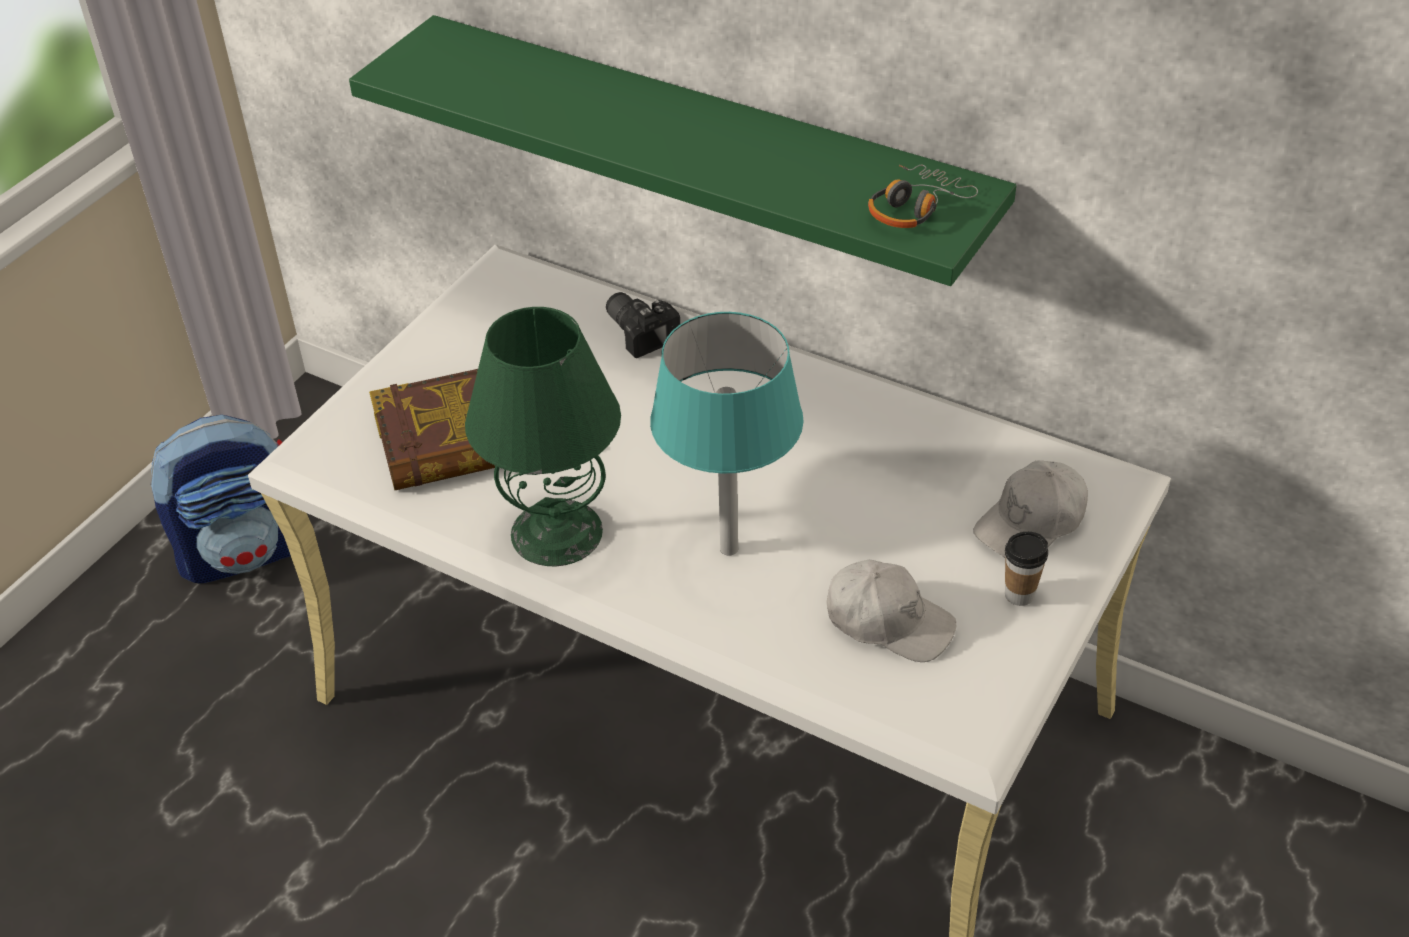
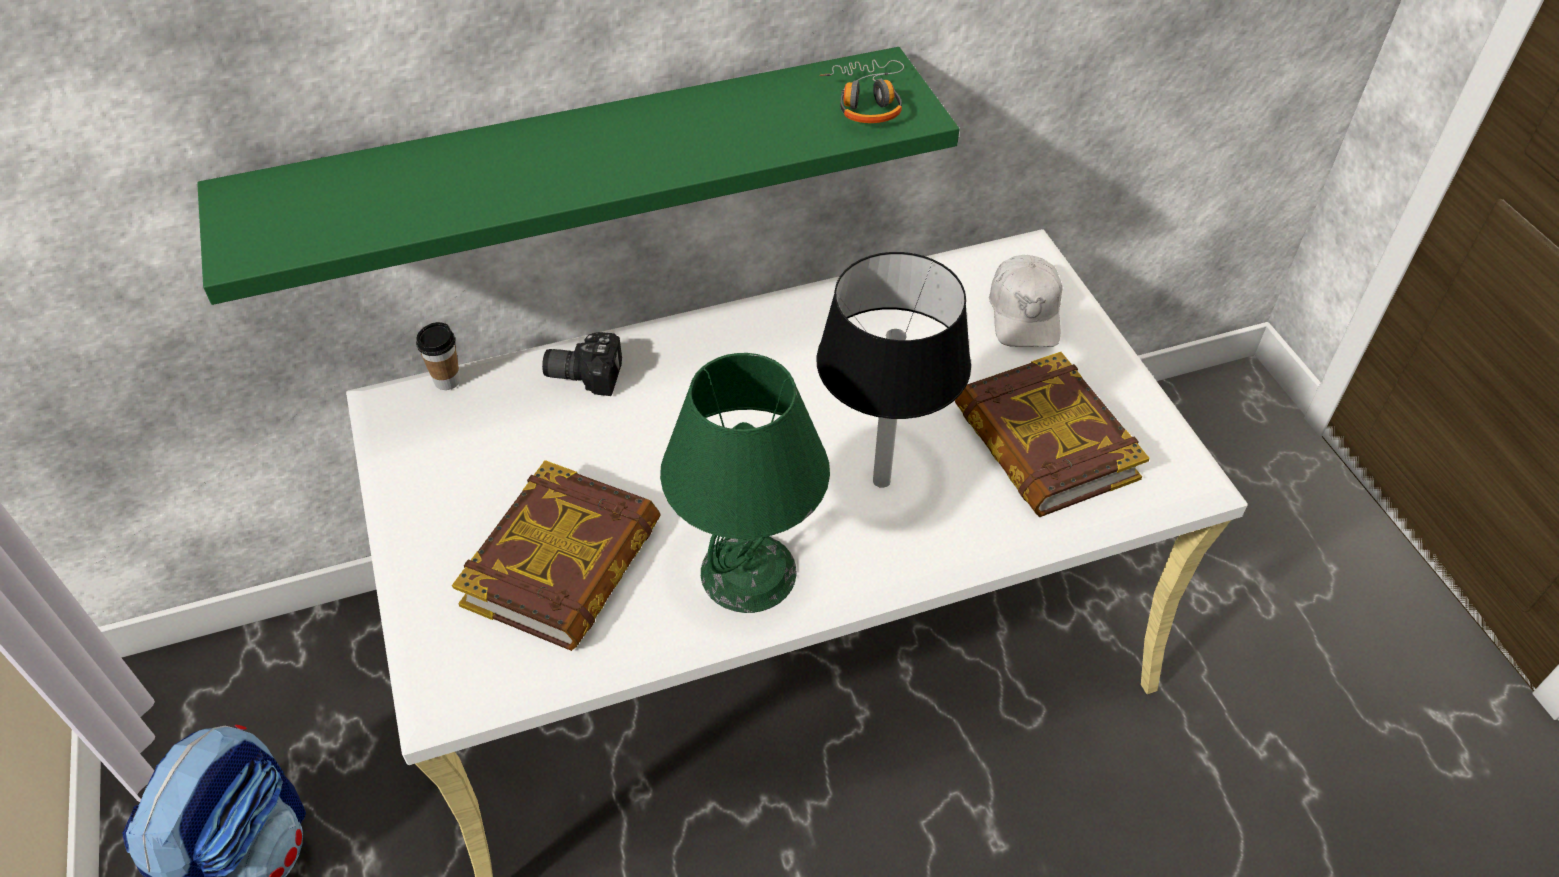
camera: 50 degrees left, 5 degrees up
turquoise table lamp [650,312,804,555] -> black table lamp [816,252,971,488]
white cap [827,560,956,662] -> book [955,352,1150,517]
cup [1005,532,1048,606] -> cup moved to [416,322,460,390]

